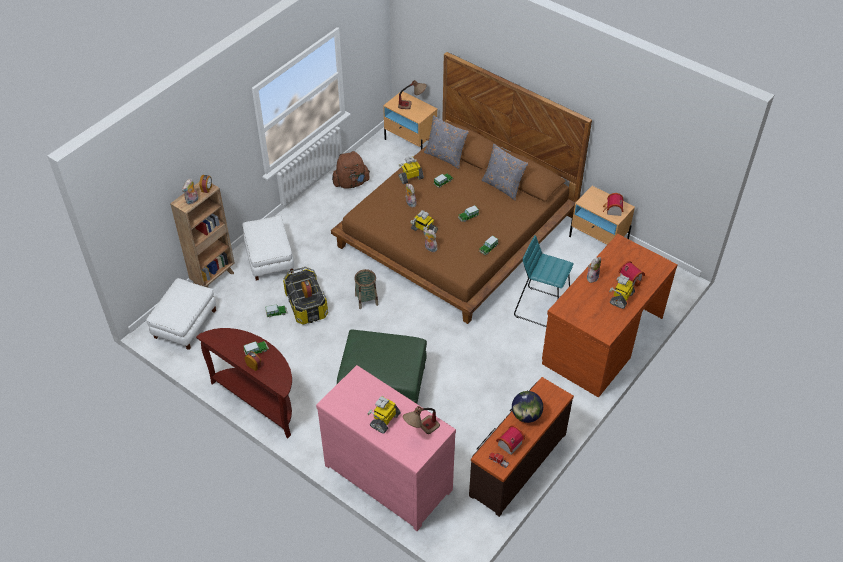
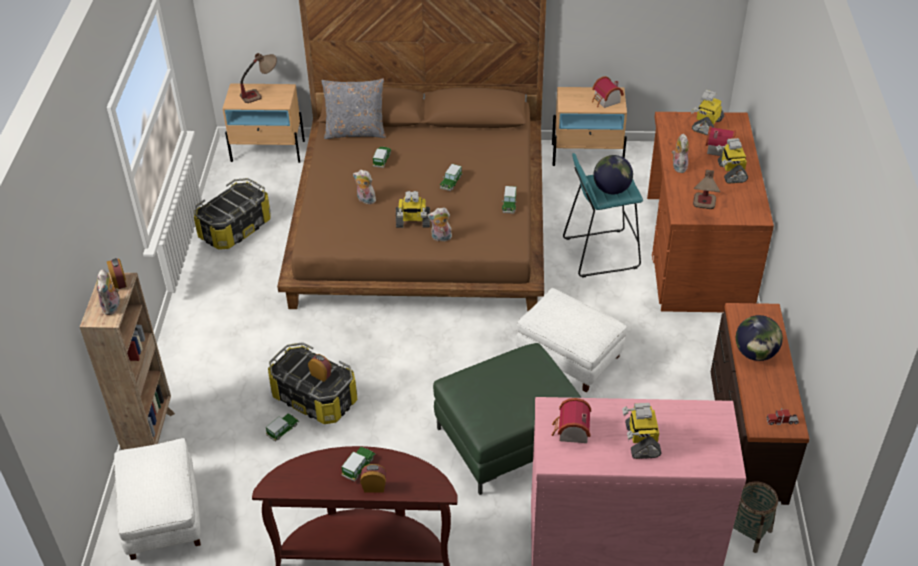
camera: 35 degrees left, 5 degrees down
white ottoman [242,215,294,281] -> white ottoman moved to [516,288,627,392]
brown backpack [332,151,370,189] -> storage box [194,178,271,250]
basket [354,269,378,309] -> basket moved to [733,482,778,553]
toy robot [398,156,424,184] -> toy robot moved to [691,90,724,135]
table lamp [403,406,440,434] -> table lamp moved to [693,170,720,209]
grey pillow [481,144,528,200] -> none
toy house [496,425,525,455] -> toy house moved to [552,398,591,443]
none -> globe [594,155,633,194]

